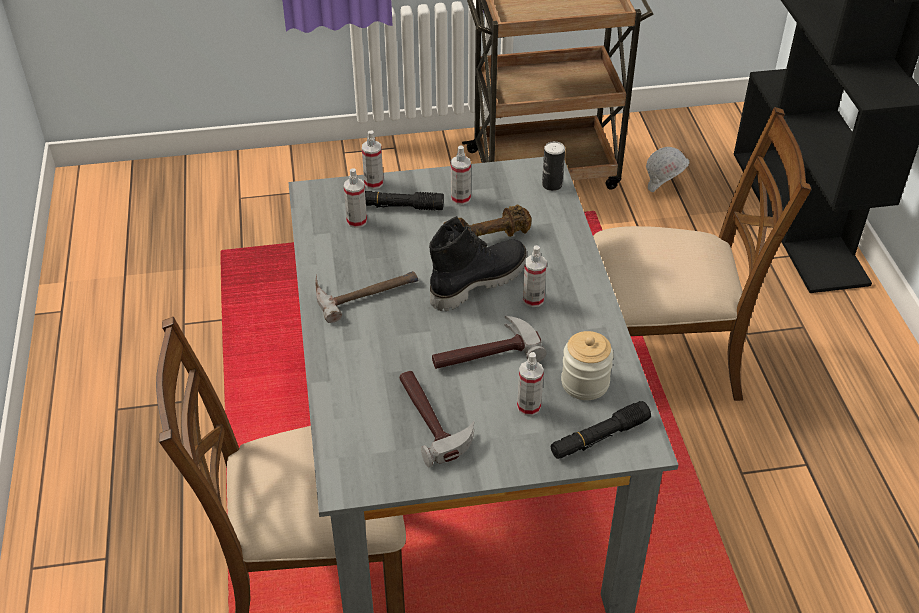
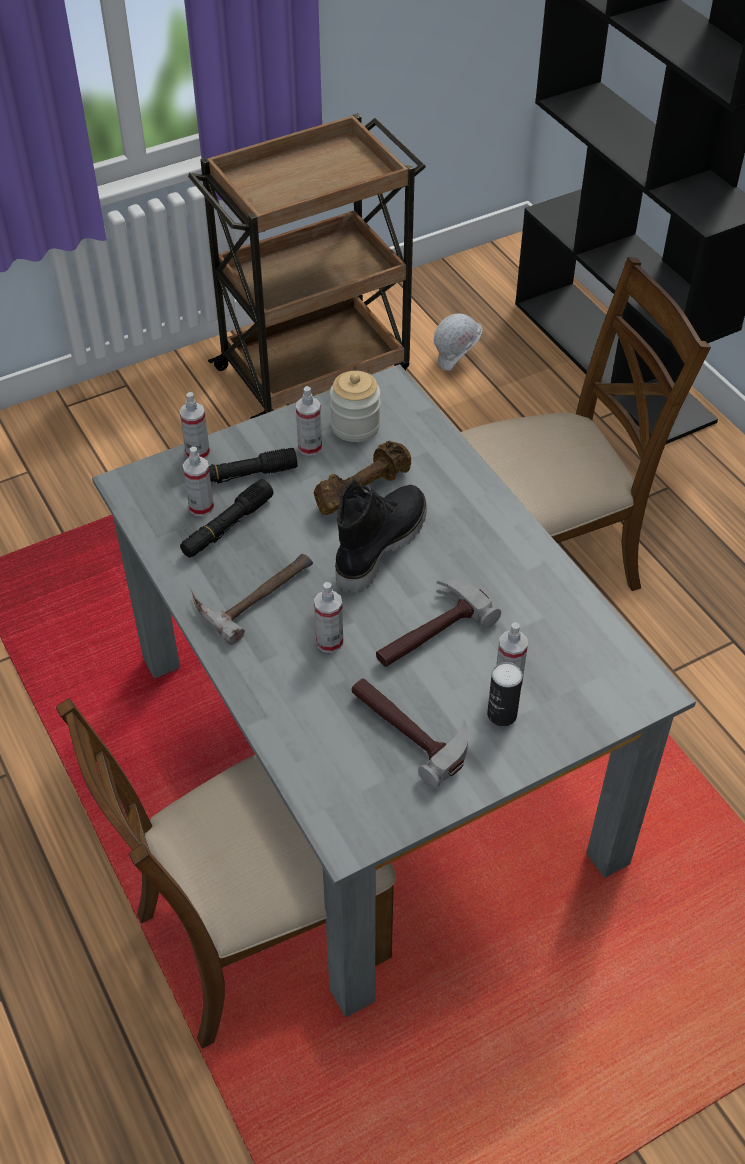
camera: 20 degrees left, 5 degrees up
spray bottle [523,245,547,307] -> spray bottle moved to [314,582,343,653]
can [542,141,565,191] -> can moved to [487,662,523,726]
black flashlight [551,401,651,459] -> black flashlight moved to [180,479,273,558]
jar [561,331,614,400] -> jar moved to [330,371,381,442]

